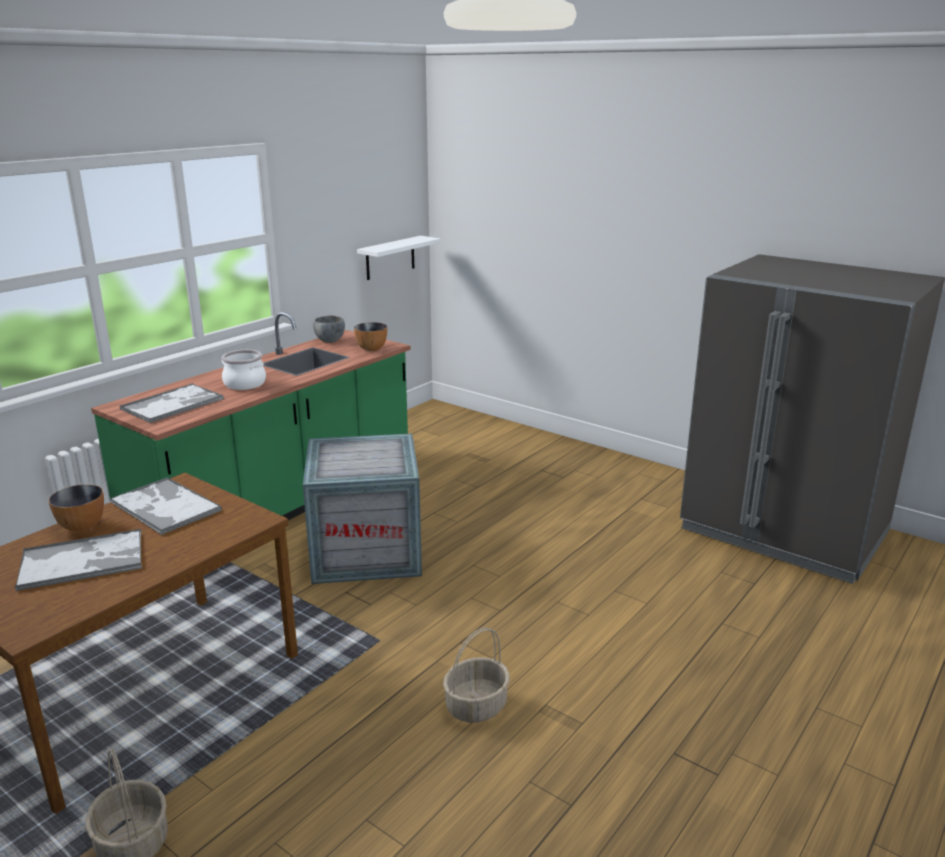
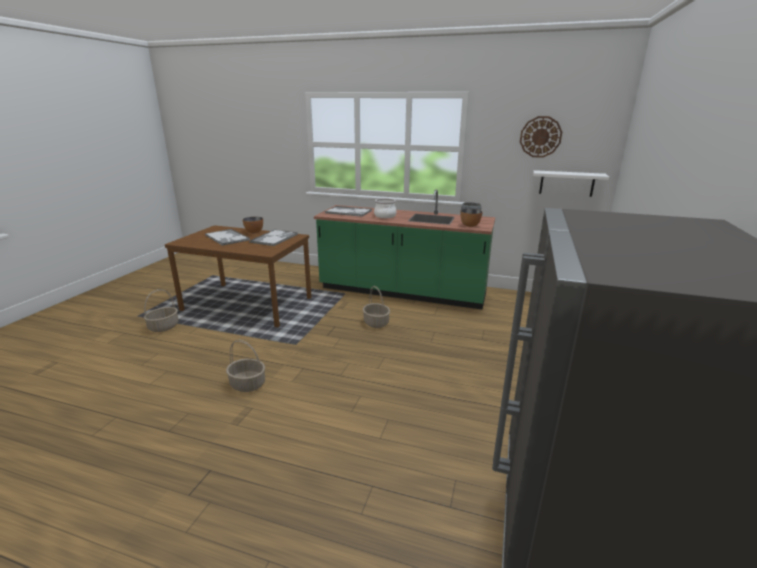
camera: 70 degrees right, 0 degrees up
crate [303,434,422,584] -> basket [363,286,390,328]
none -> wall clock [520,116,562,158]

